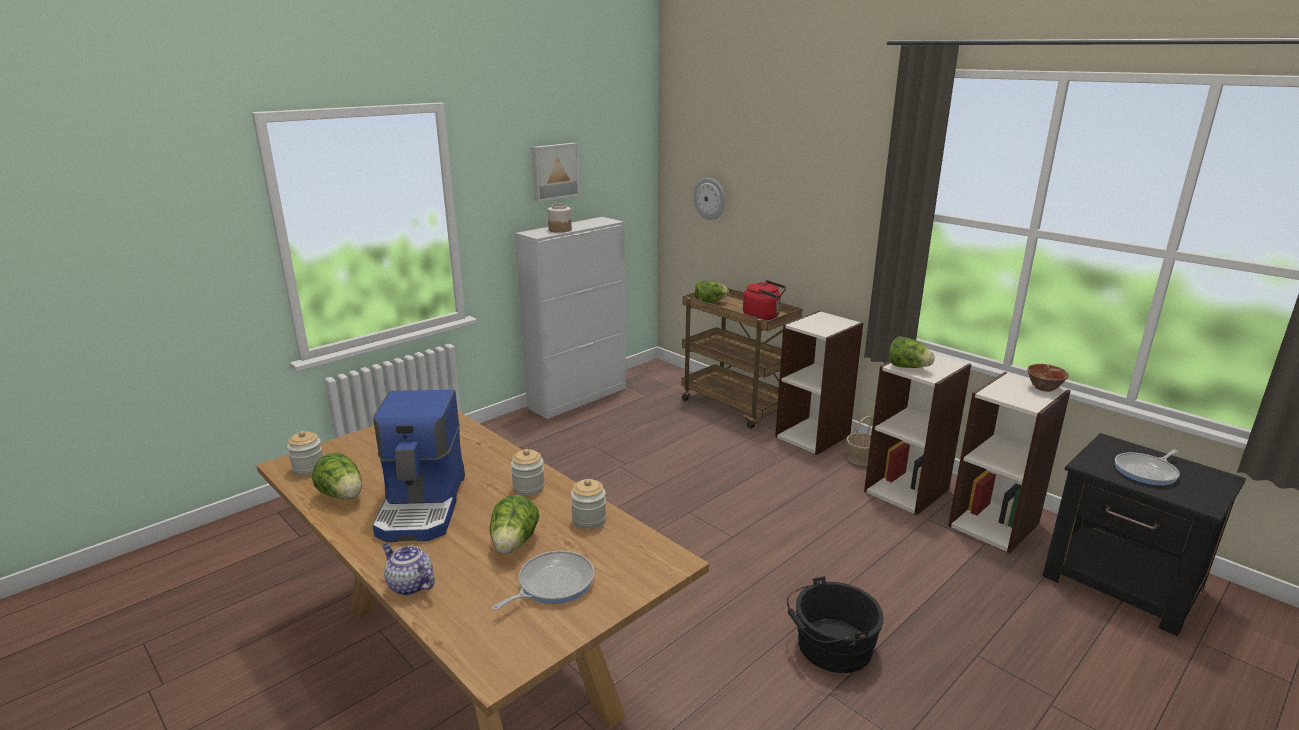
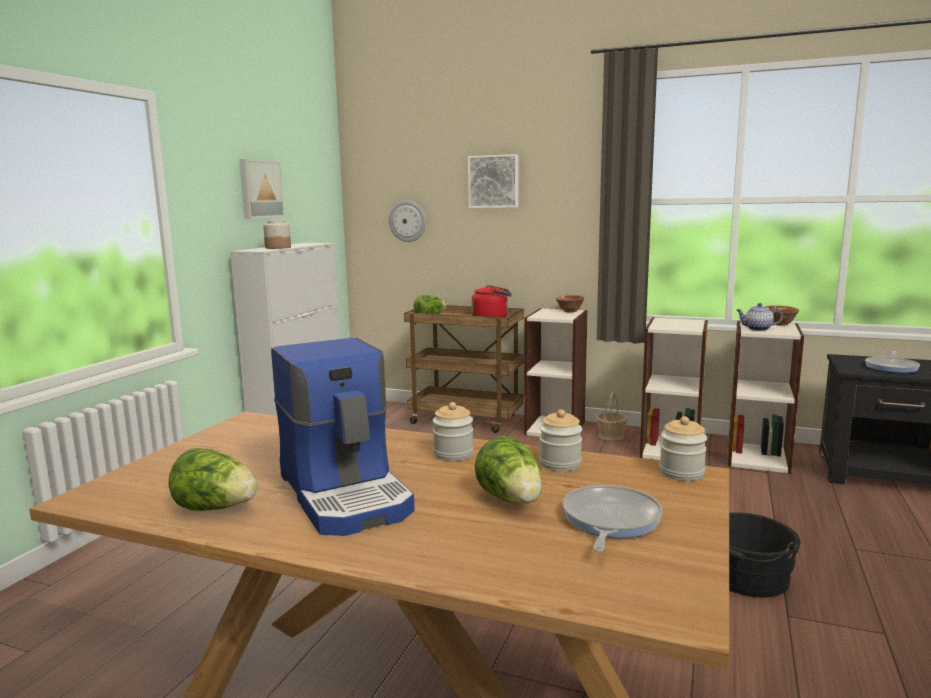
camera: 25 degrees left, 10 degrees down
jar [287,431,323,475] -> jar moved to [659,416,707,481]
teapot [382,543,435,596] -> teapot moved to [736,303,783,331]
lettuce [889,337,935,368] -> none
none -> picture [468,154,519,208]
none -> bowl [556,295,584,313]

